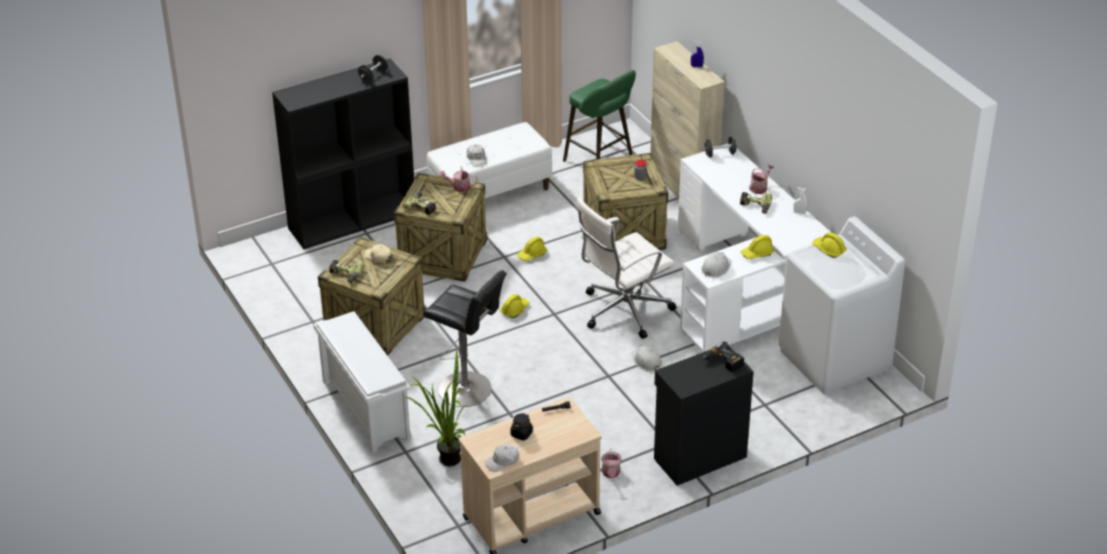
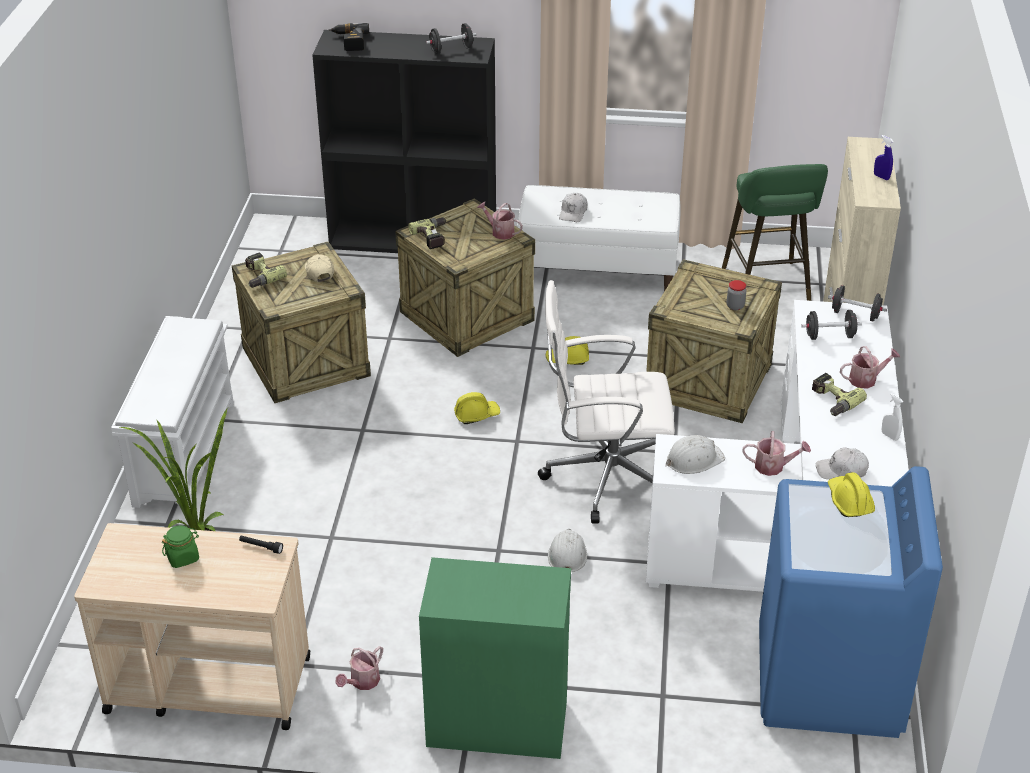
camera: 35 degrees right, 0 degrees up
black stool [423,270,507,407] -> none
white cap [485,444,519,472] -> white cap moved to [816,447,869,479]
black jar [510,413,533,440] -> green jar [162,525,199,568]
black cabinet [654,346,754,486] -> green cabinet [419,557,571,759]
power drill [701,341,744,372] -> power drill moved to [329,23,369,51]
yellow hard hat [741,235,774,259] -> watering can [743,431,811,476]
white washing machine [779,216,905,394] -> blue washing machine [759,466,943,738]
none -> black dumbbell [801,310,862,340]

